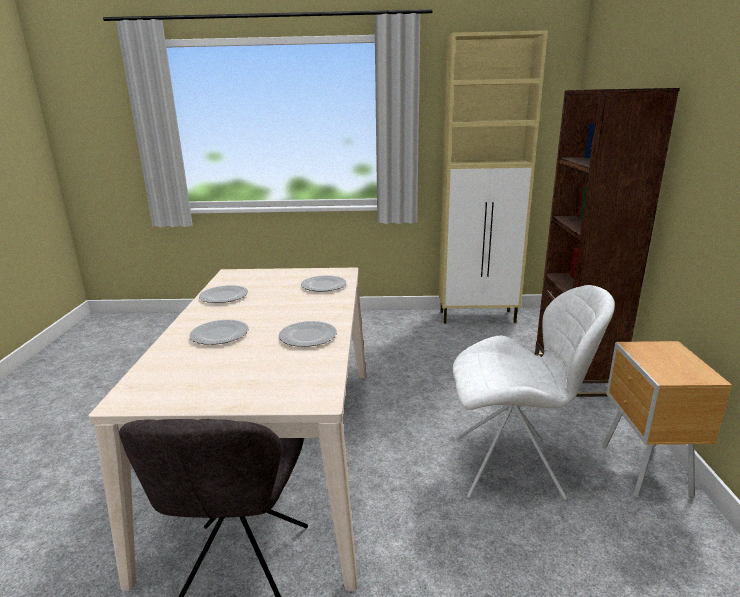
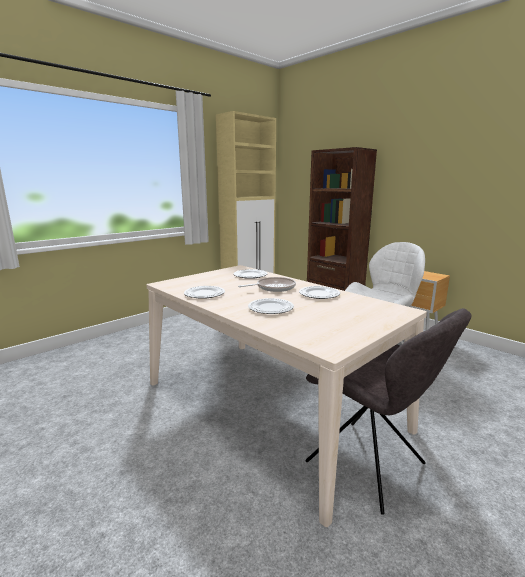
camera: 45 degrees left, 5 degrees down
none -> frying pan [238,277,296,292]

